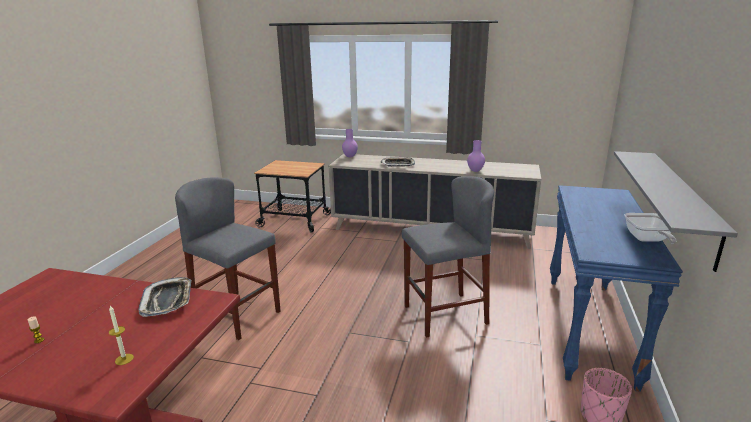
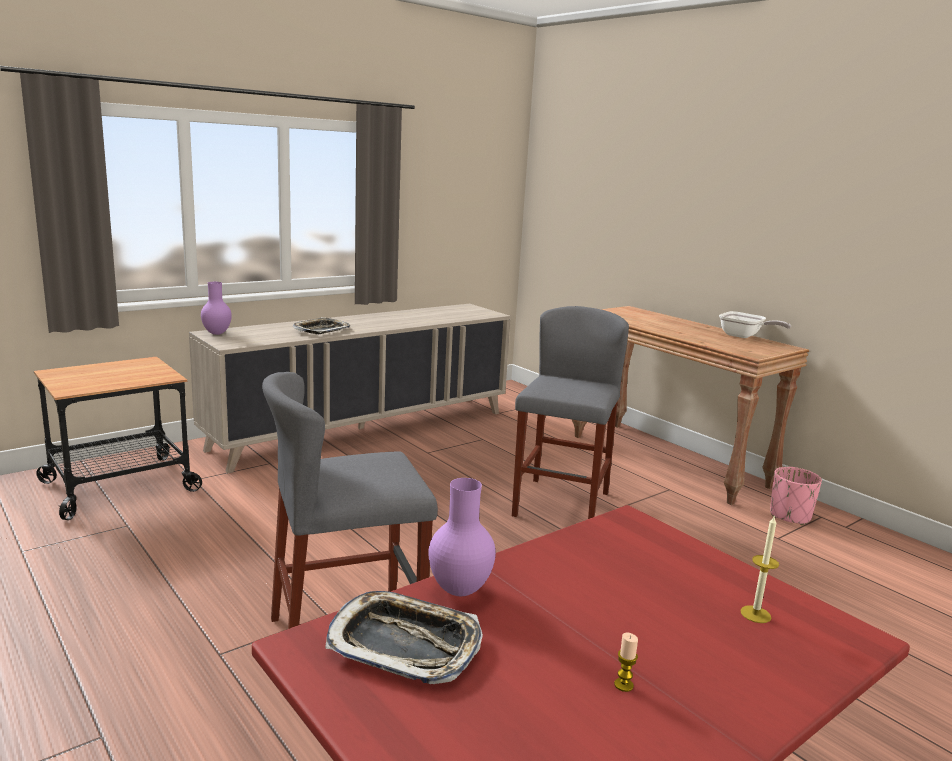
camera: 55 degrees left, 5 degrees down
tray [138,277,192,317] -> tray moved to [325,591,483,684]
purple vase [467,140,485,172] -> purple vase moved to [429,478,496,596]
blue console table [550,185,683,392] -> brown console table [572,306,809,505]
grey shelf [614,151,738,272] -> none

